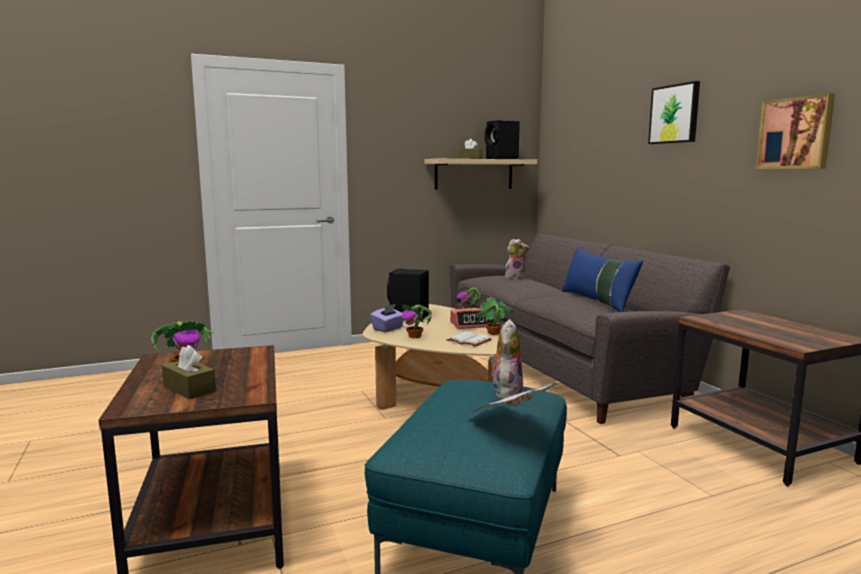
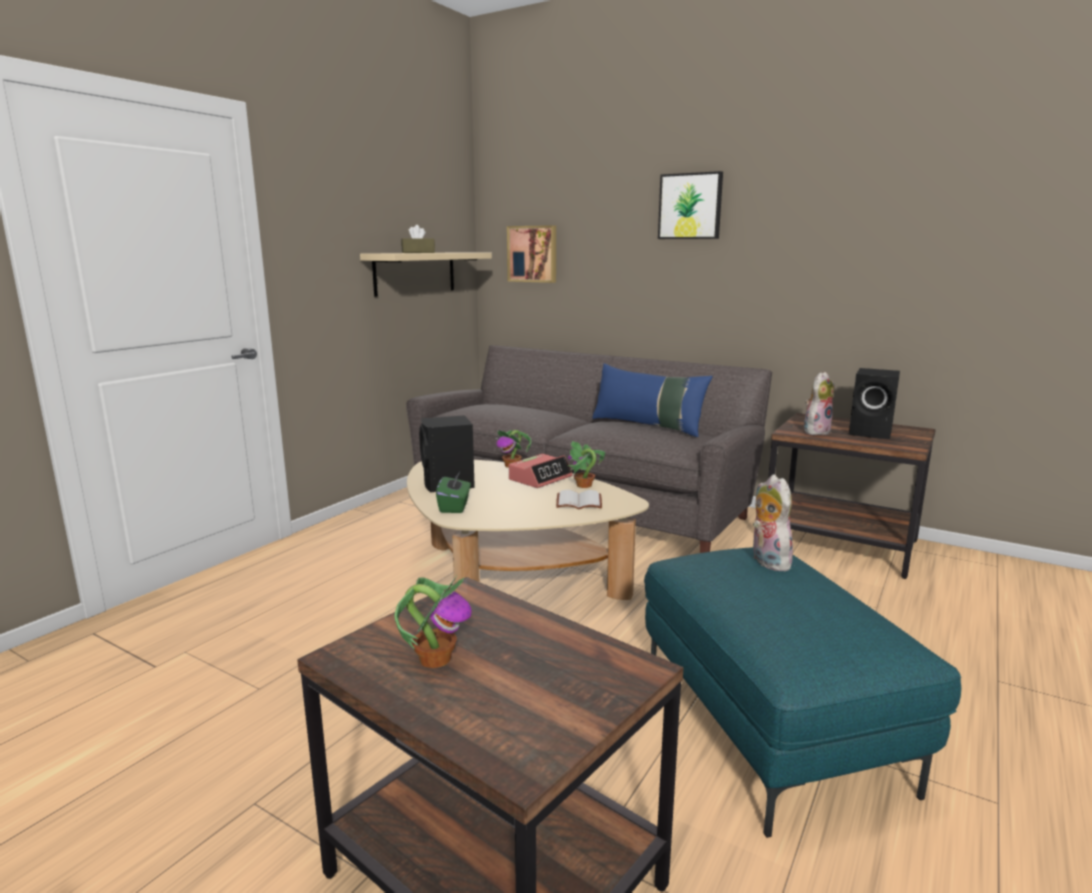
camera: 35 degrees left, 5 degrees up
brown tissue box [162,345,216,400] -> none
purple tissue box [370,304,404,332] -> green tissue box [436,472,471,513]
potted plant [401,304,432,338] -> none
newspaper [468,383,560,414] -> none
black speaker [485,120,520,159] -> black speaker moved to [849,368,900,439]
plush toy [505,239,529,279] -> plush toy moved to [804,372,835,435]
picture [755,93,835,169] -> picture moved to [507,225,556,283]

